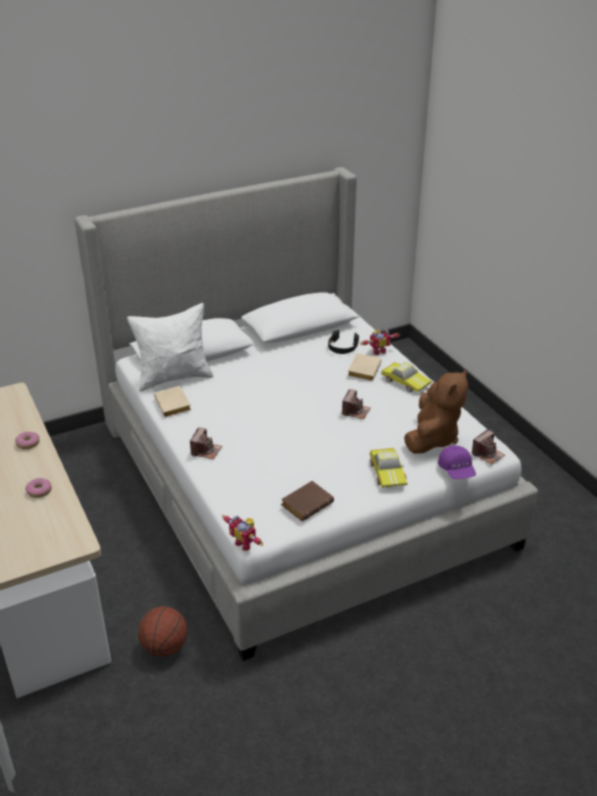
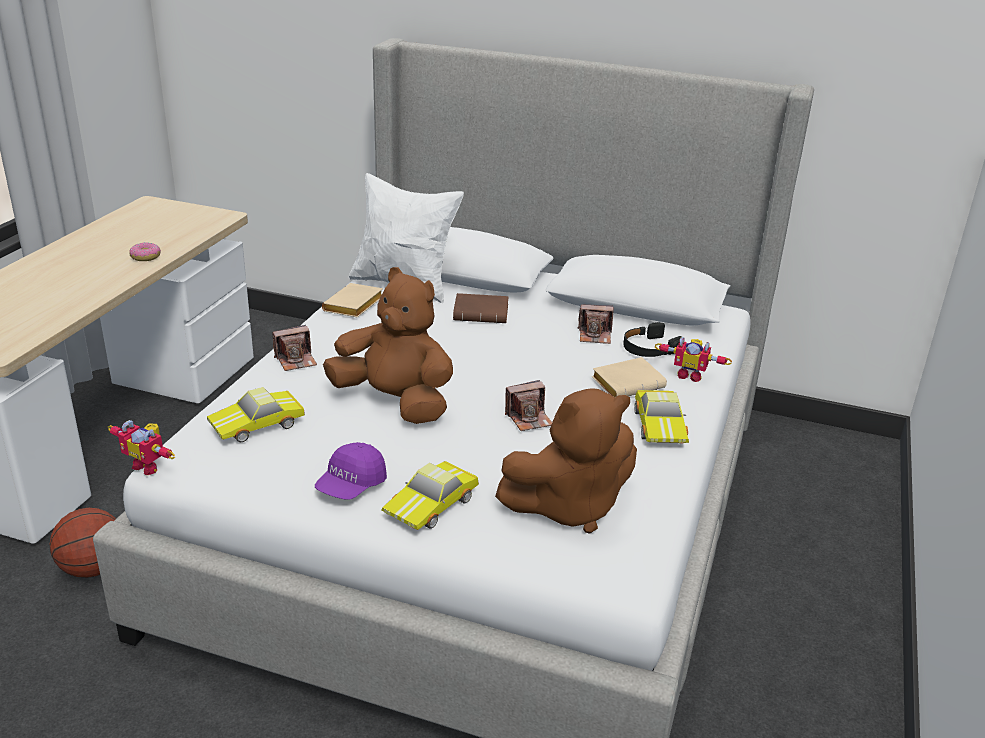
camera: 45 degrees right, 5 degrees down
donut [25,478,52,498] -> none
toy robot [222,515,263,551] -> toy robot turned 60 degrees counterclockwise [108,420,175,475]
brown book [281,481,334,521] -> brown book moved to [453,293,509,323]
purple cap [438,445,476,479] -> purple cap moved to [315,442,387,500]
camera [472,429,505,464] -> camera moved to [577,305,613,344]
none -> toy car [207,387,305,442]
none -> brown plush toy [323,267,453,424]

